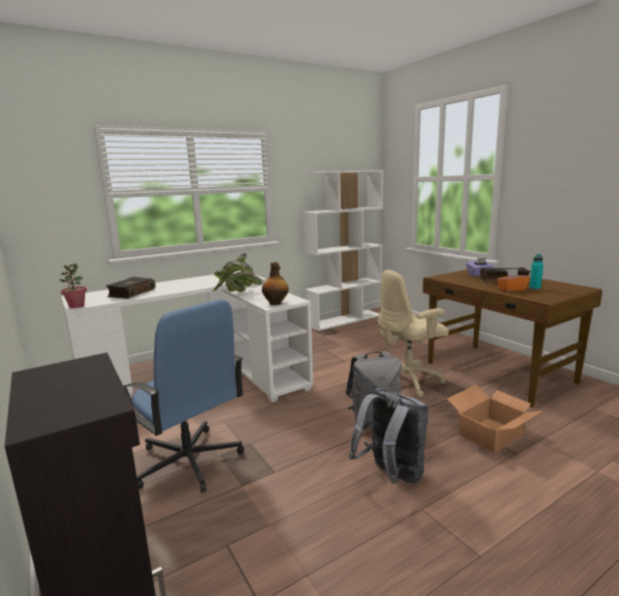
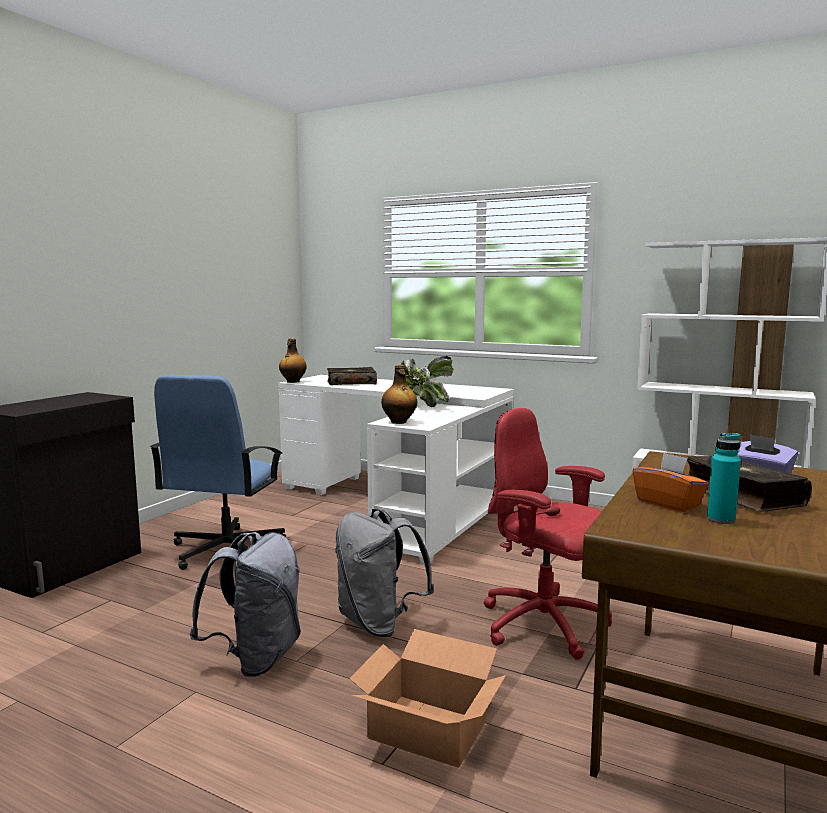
camera: 60 degrees right, 5 degrees down
potted plant [59,263,87,308] -> bottle [279,339,307,383]
beige office chair [378,270,449,397] -> red office chair [484,408,612,660]

